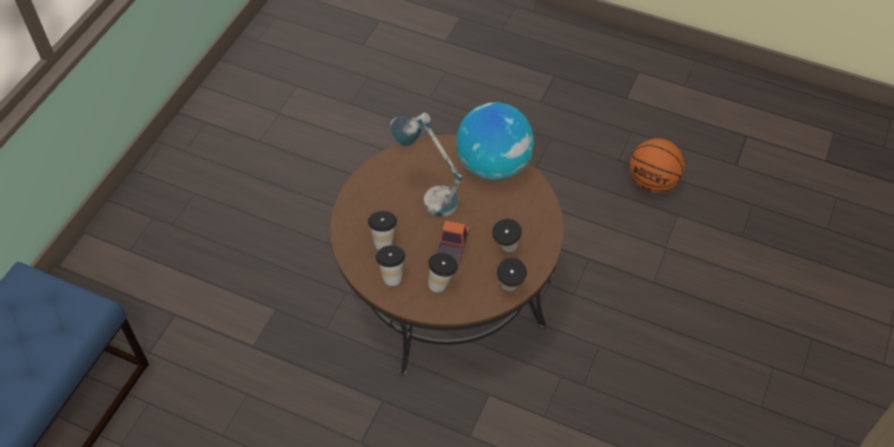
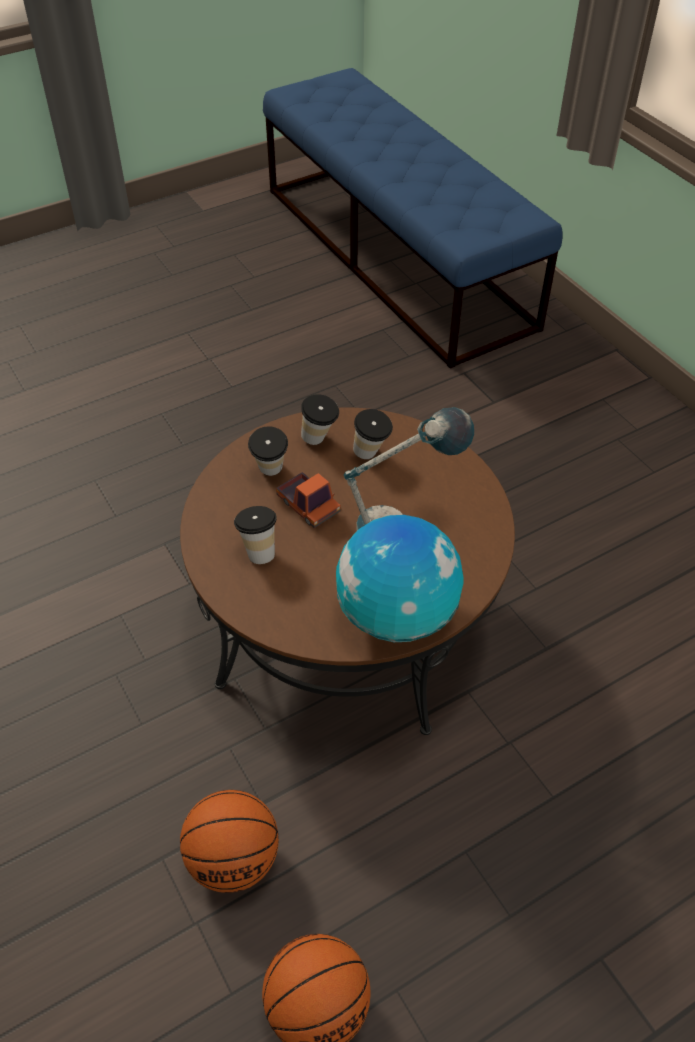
camera: 125 degrees right, 5 degrees down
cup [497,258,527,291] -> none
none -> basketball [180,790,279,893]

